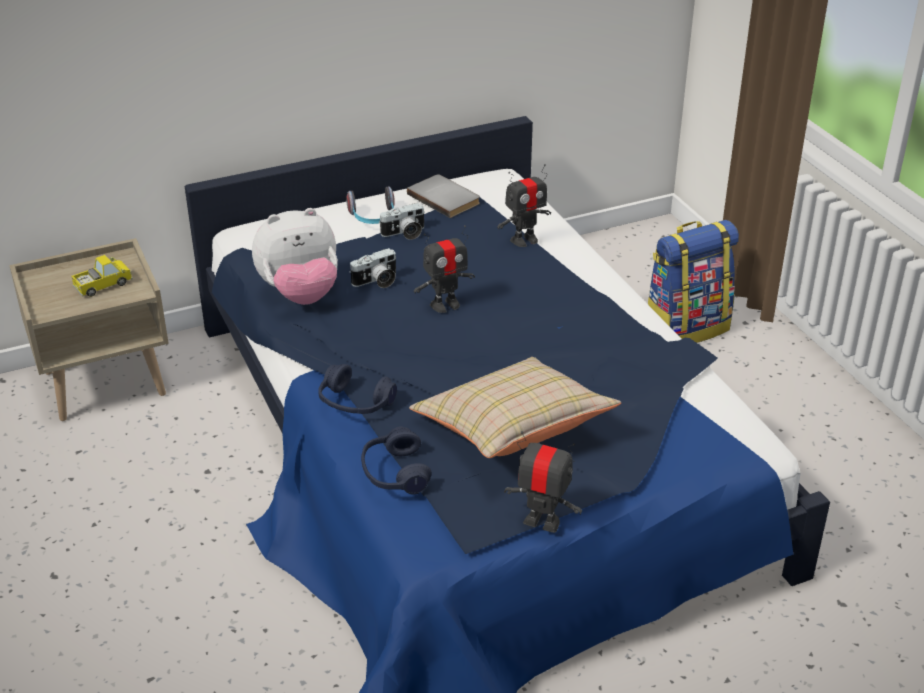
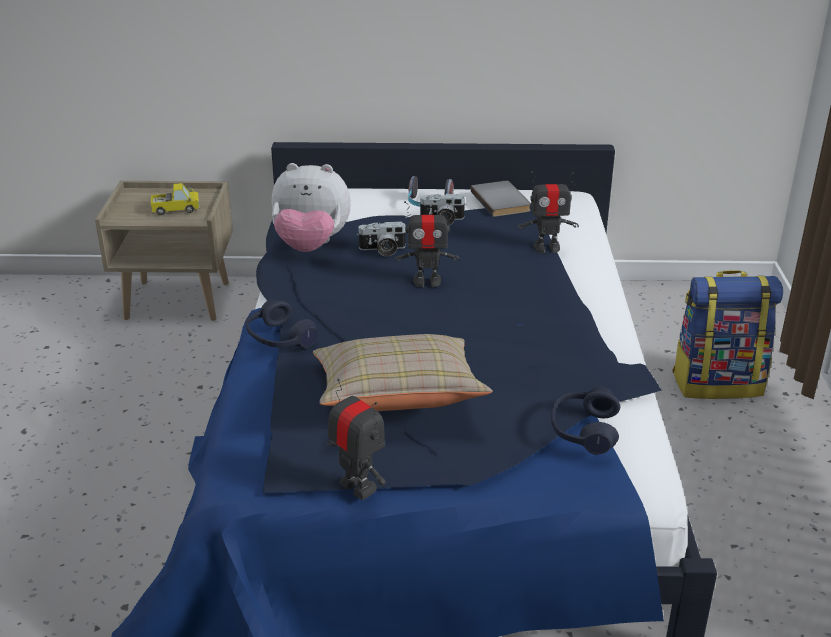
camera: 25 degrees right, 5 degrees down
blue headphones [361,426,432,495] -> blue headphones moved to [551,386,620,455]

